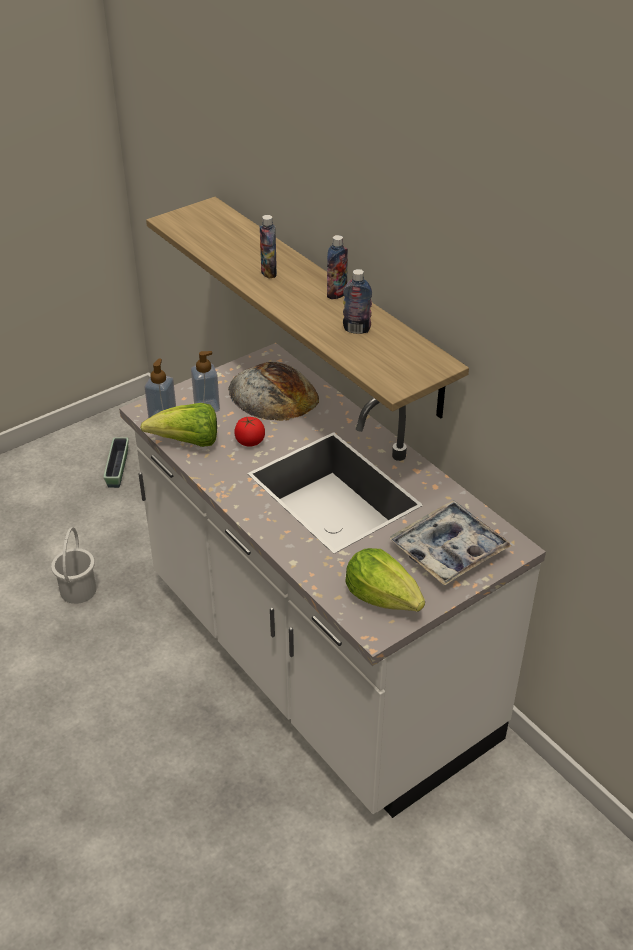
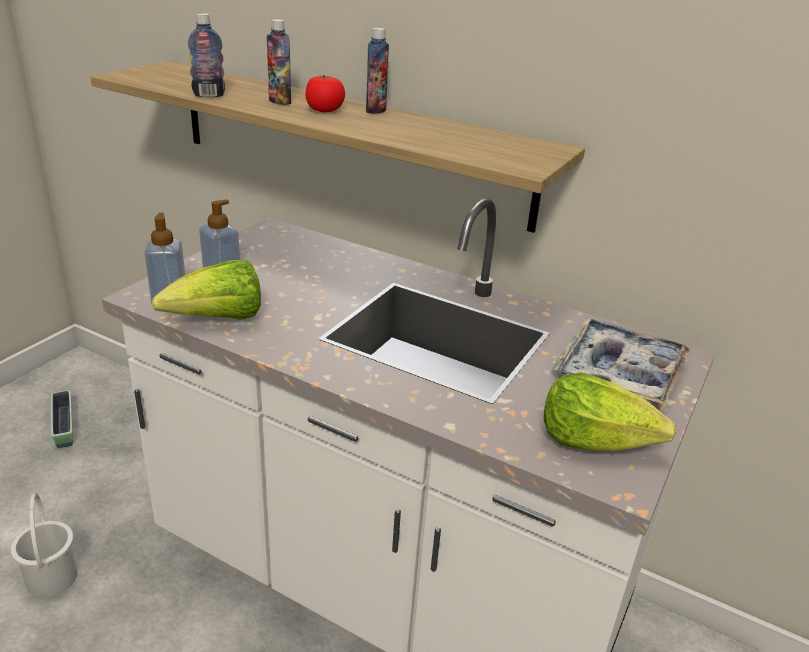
camera: 25 degrees left, 10 degrees down
bread [228,362,319,421] -> none
tomato [234,417,265,447] -> tomato moved to [305,75,345,112]
bottle [343,269,372,334] -> bottle moved to [188,13,225,97]

